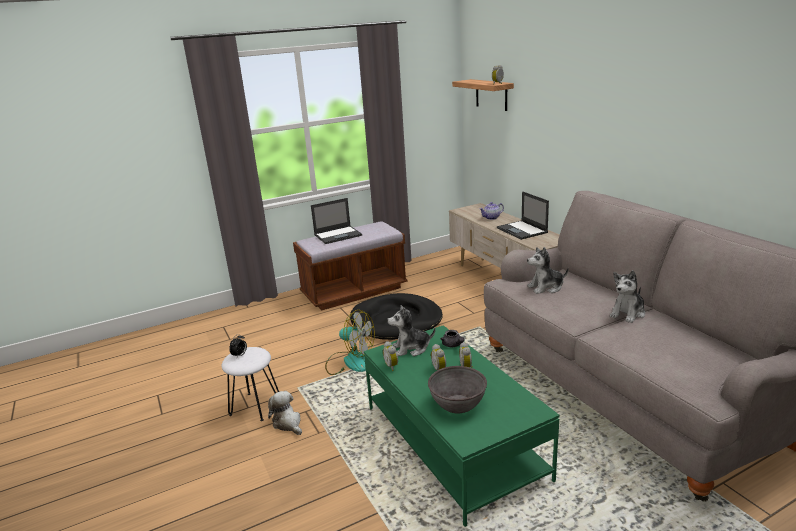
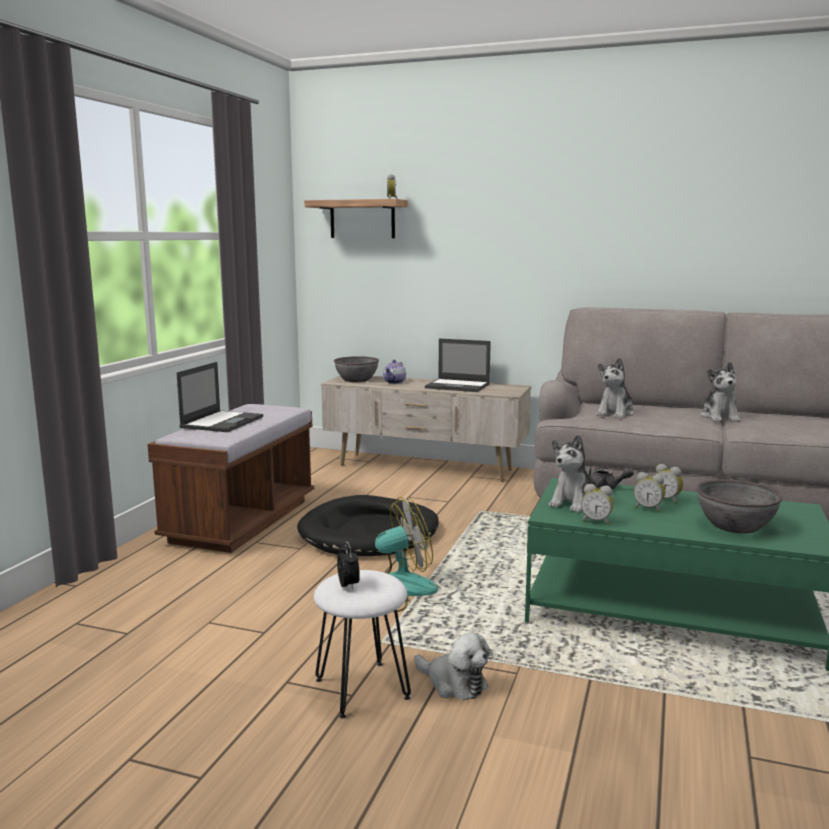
camera: 45 degrees left, 10 degrees down
plush toy [268,391,302,435] -> plush toy turned 150 degrees counterclockwise [414,632,490,700]
none -> grey bowl [334,356,379,382]

